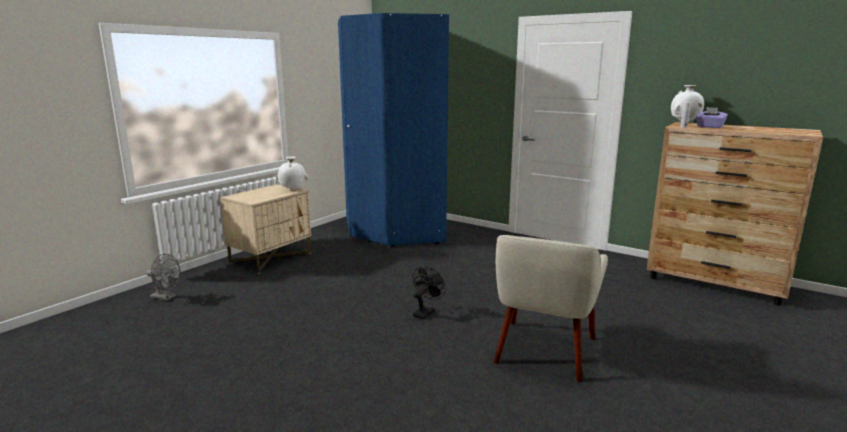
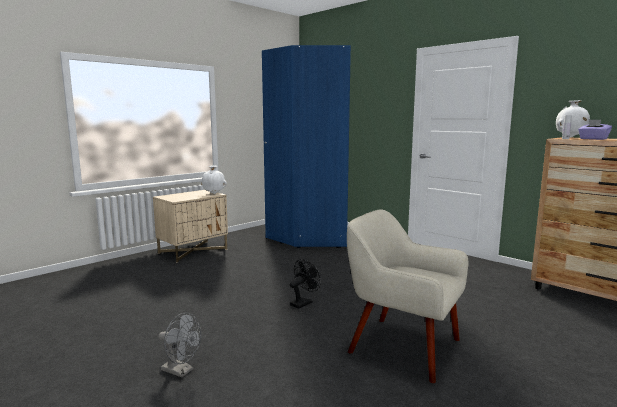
camera: 10 degrees right, 5 degrees down
grey fan [146,254,180,301] -> grey fan moved to [158,313,201,377]
beige armchair [493,235,608,382] -> beige armchair turned 90 degrees clockwise [347,210,468,383]

